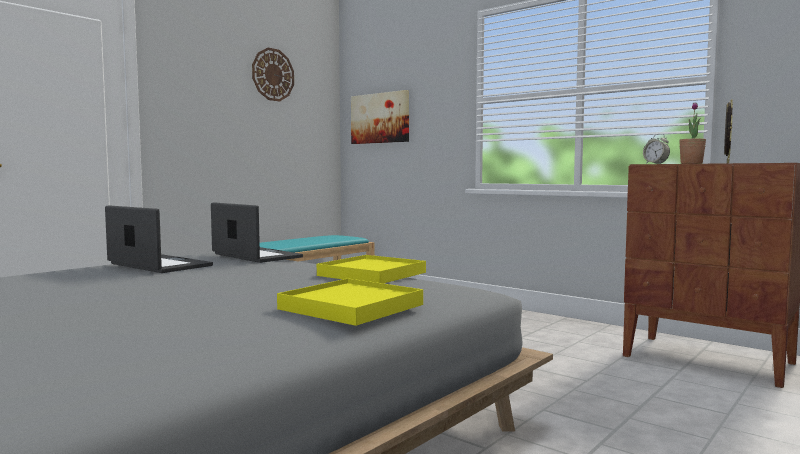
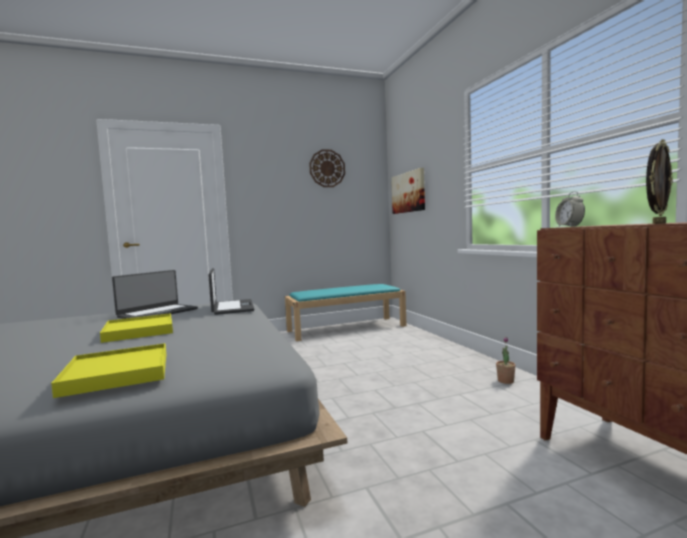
camera: 30 degrees right, 0 degrees up
laptop [105,205,213,273] -> laptop turned 60 degrees clockwise [112,270,198,319]
yellow tray [317,255,426,283] -> yellow tray moved to [100,313,173,343]
potted plant [679,102,706,164] -> potted plant moved to [496,337,516,384]

